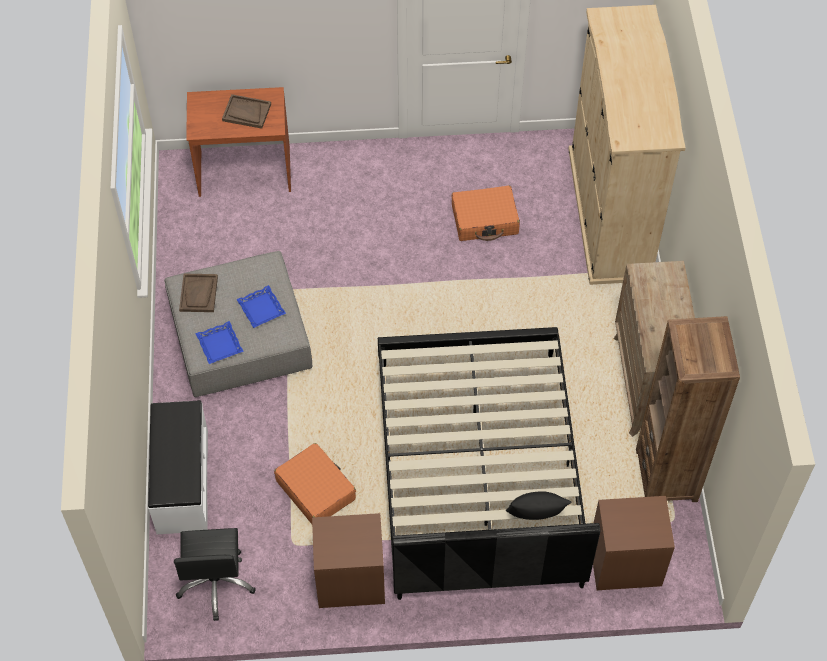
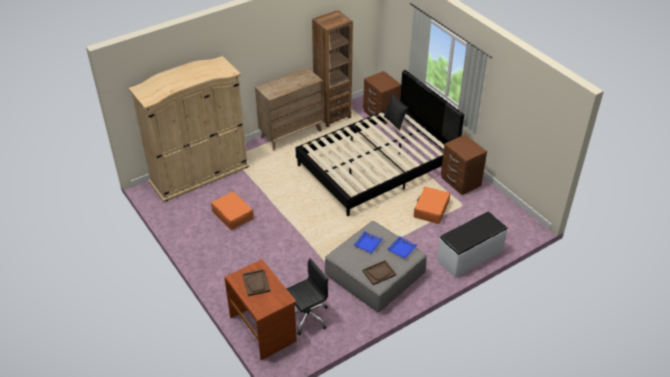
camera: 120 degrees left, 15 degrees down
black office chair [174,528,256,621] -> black office chair moved to [286,259,328,335]

